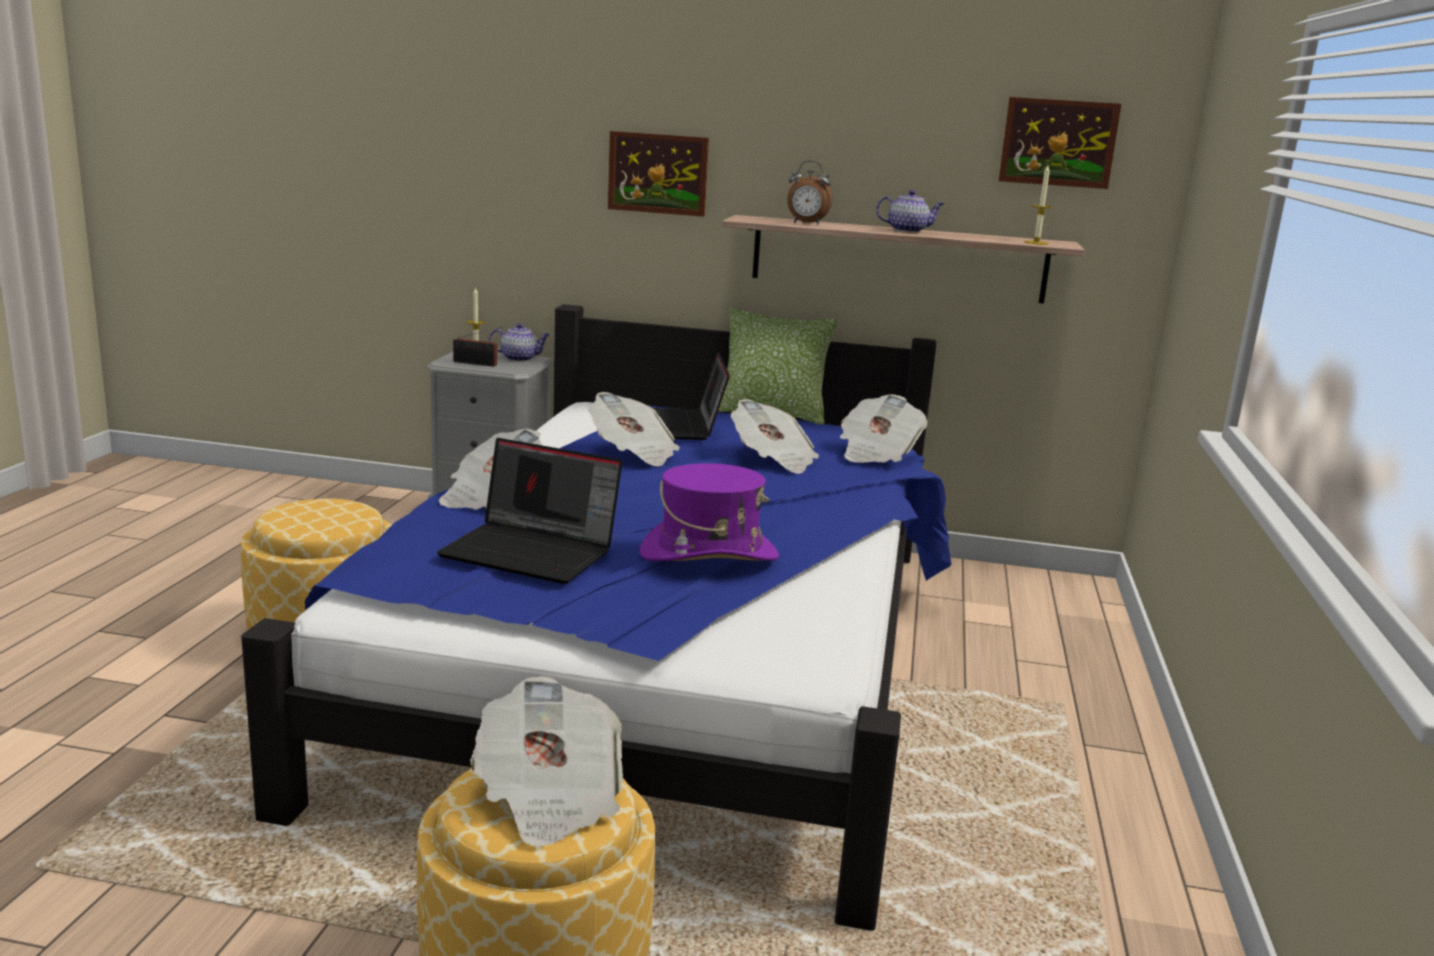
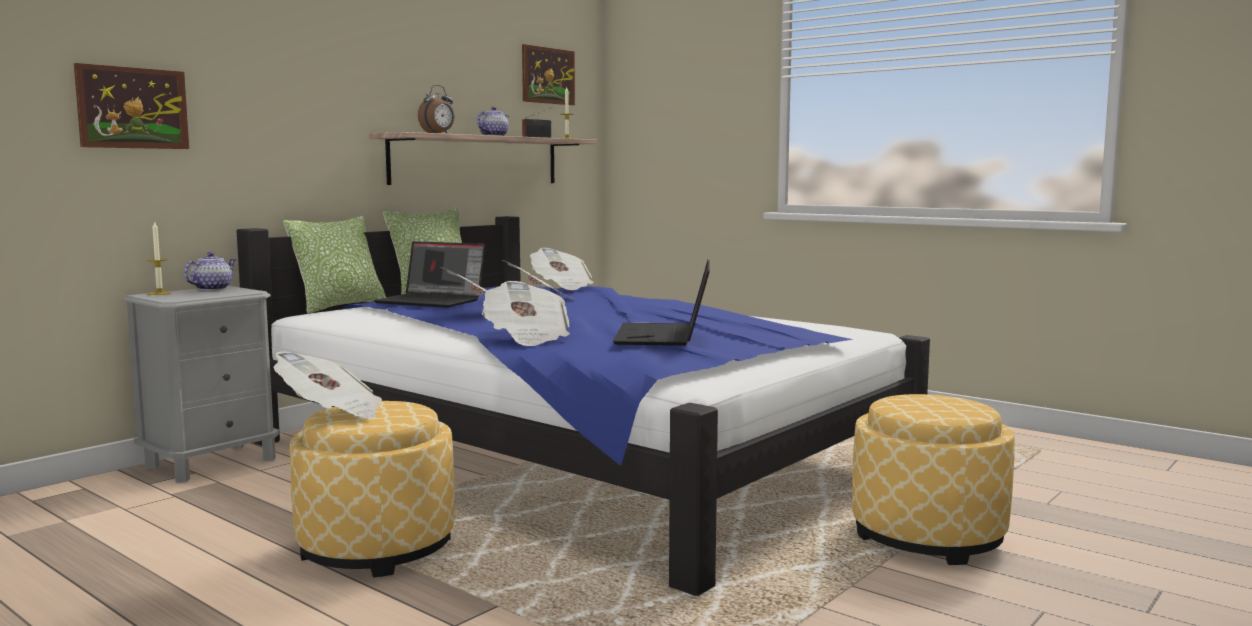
camera: 60 degrees left, 10 degrees down
laptop [437,438,622,584] -> laptop turned 135 degrees clockwise [613,259,710,346]
radio [453,327,501,367] -> radio moved to [522,108,551,138]
newspaper [470,676,623,847] -> newspaper moved to [273,351,382,419]
picture [608,131,709,217] -> picture moved to [74,63,189,149]
purple hat [639,463,779,561] -> none
none -> pillow [283,216,386,314]

